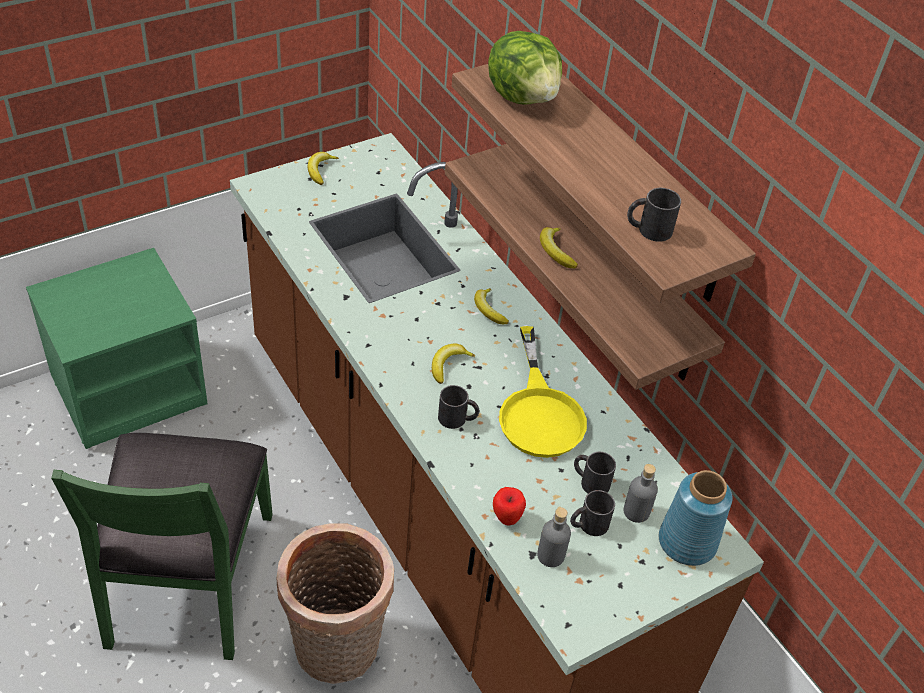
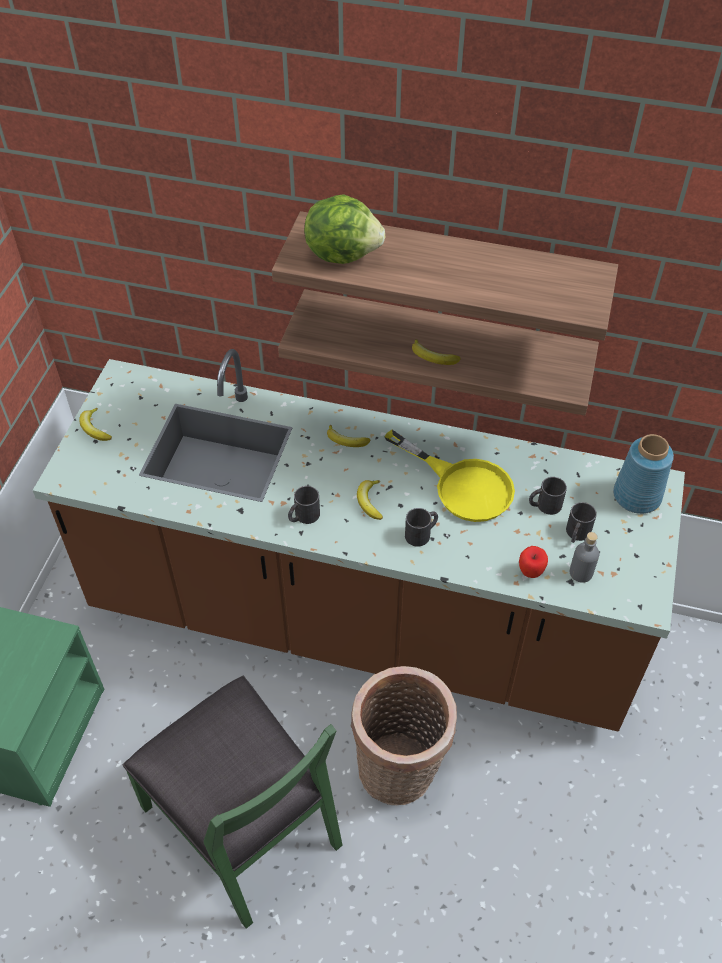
camera: 40 degrees left, 5 degrees up
grey bottle [624,464,658,523] -> none
black mug [627,188,681,242] -> black mug moved to [288,486,320,524]

